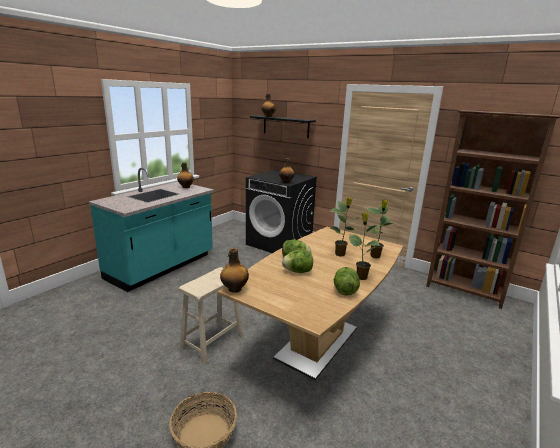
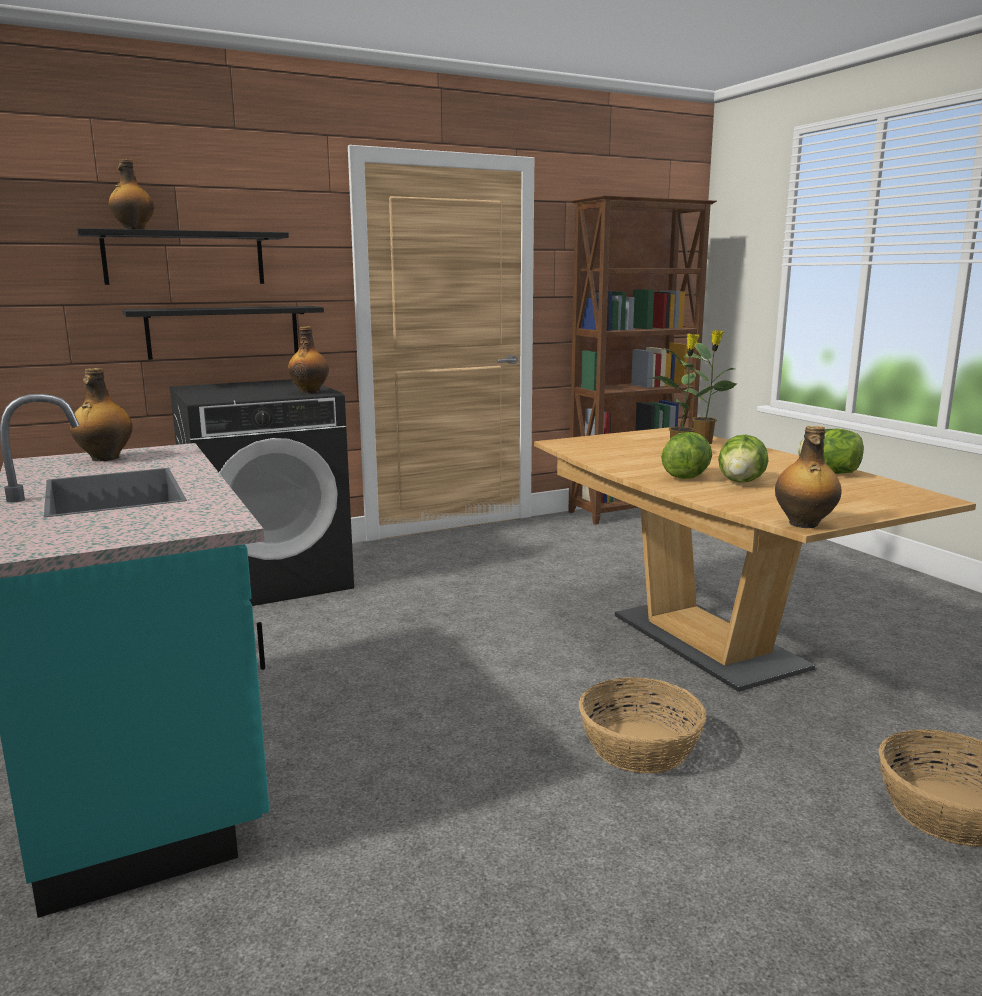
camera: 60 degrees left, 5 degrees down
beige stool [178,267,243,364] -> basket [579,678,707,774]
potted plant [349,212,383,280] -> none
none -> black shelf [122,306,324,360]

